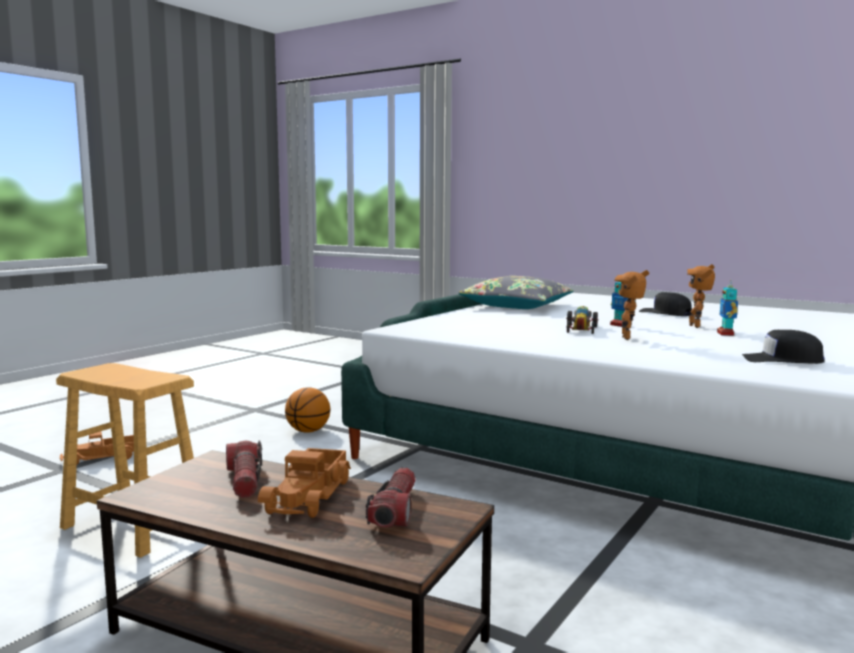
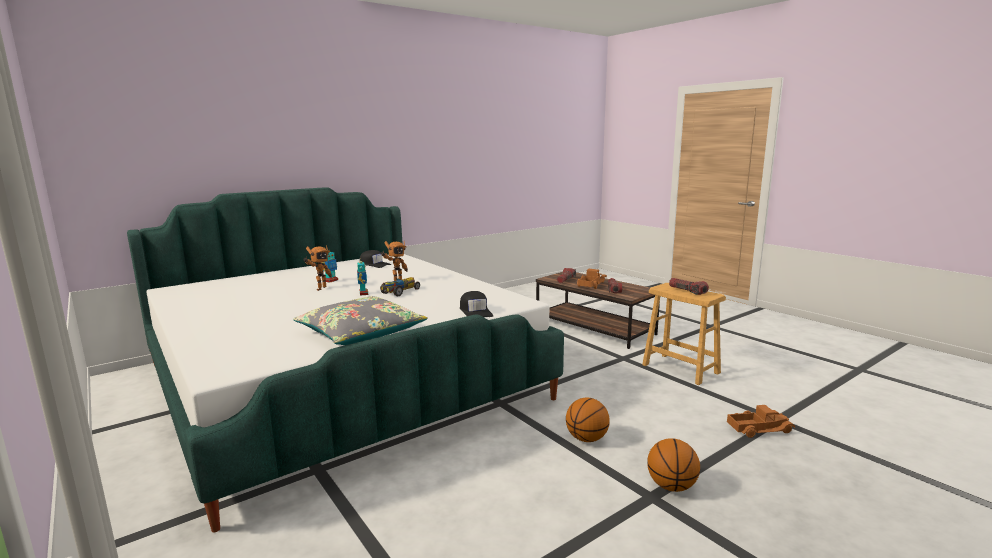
camera: 160 degrees left, 5 degrees up
black cap [639,292,692,316] -> black cap moved to [460,291,493,317]
none -> basketball [647,438,700,492]
none -> flashlight [669,278,709,295]

